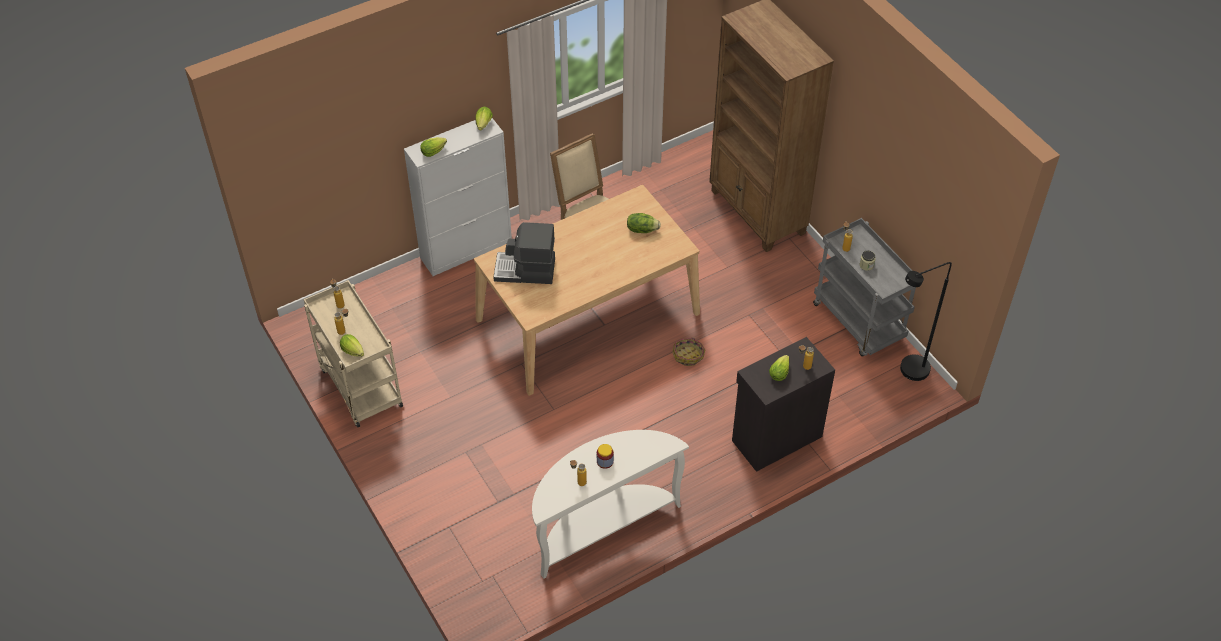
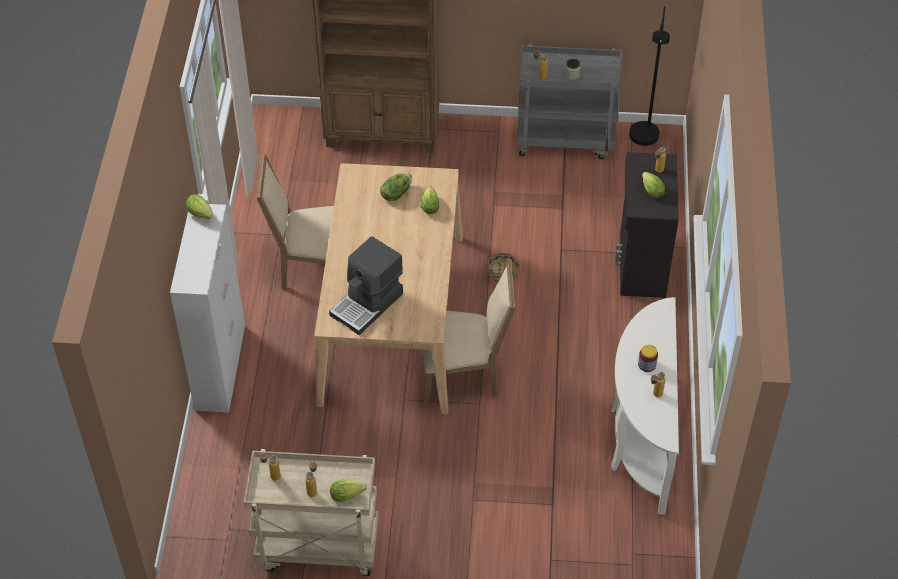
camera: 55 degrees left, 0 degrees up
lettuce [420,137,447,157] -> lettuce moved to [420,187,439,214]
none -> beige chair [422,258,515,405]

